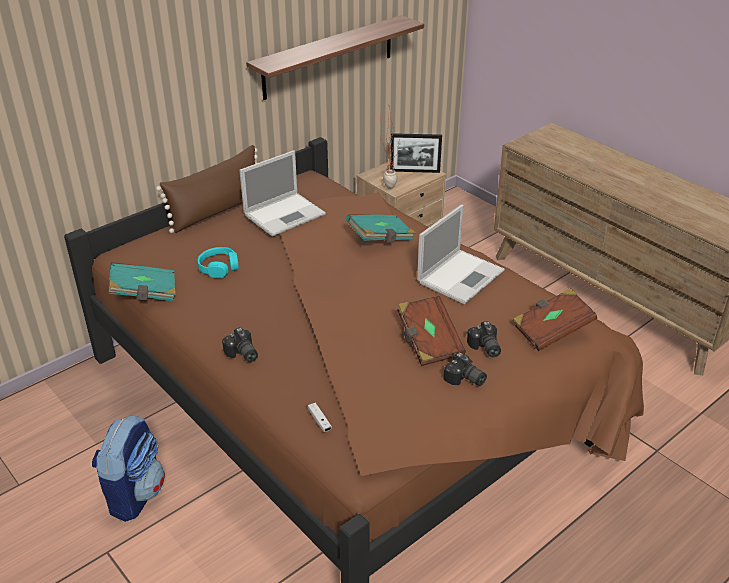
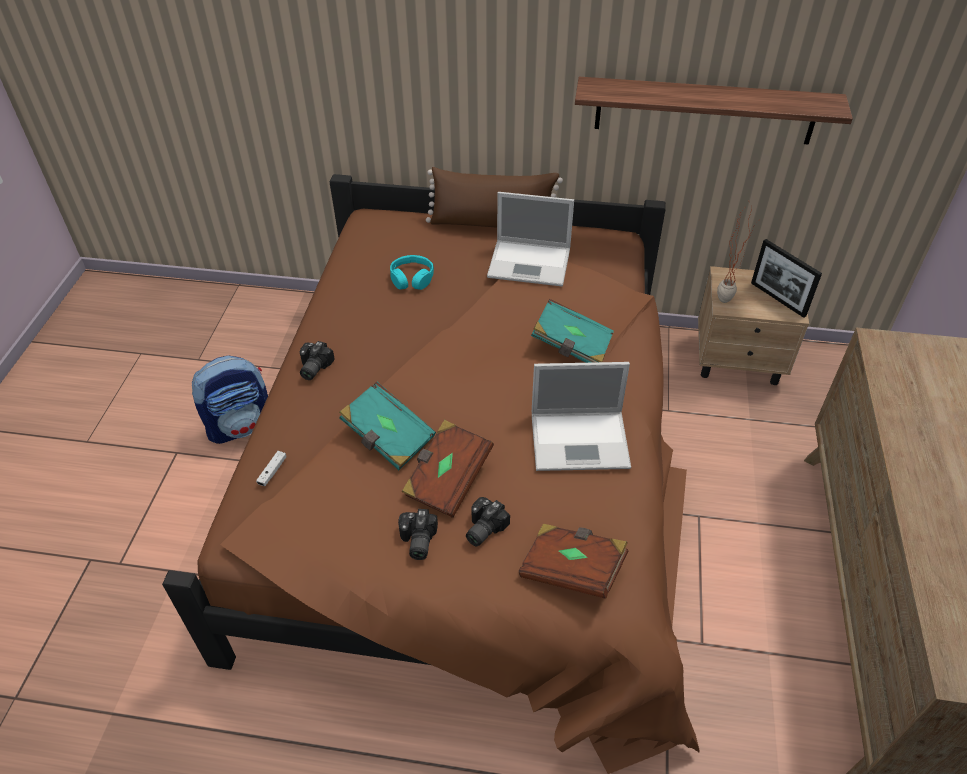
camera: 50 degrees right, 10 degrees up
turquoise book [108,262,176,302] -> turquoise book moved to [339,382,436,470]

